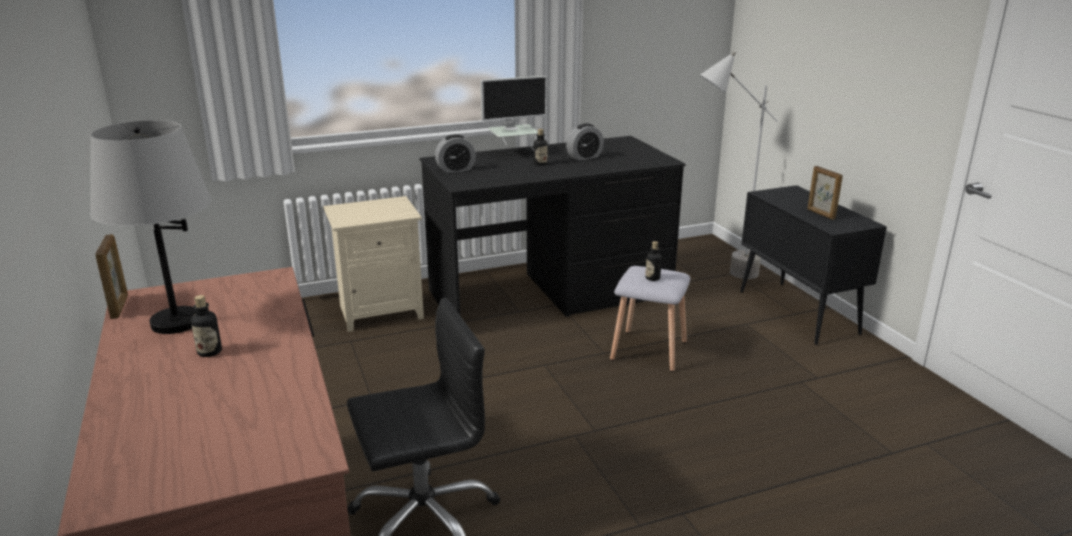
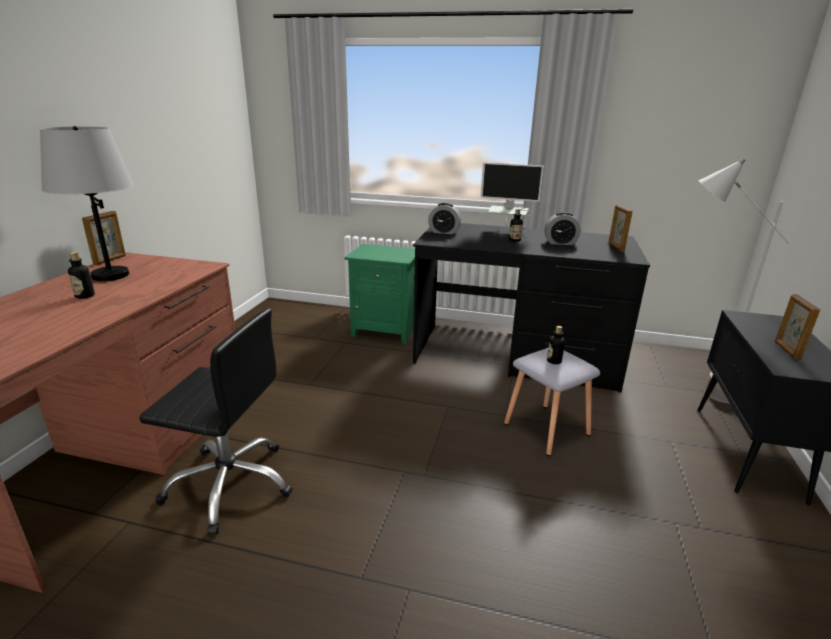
camera: 35 degrees right, 0 degrees up
beige nightstand [323,196,424,332] -> green nightstand [345,244,415,344]
none -> picture frame [609,205,633,251]

